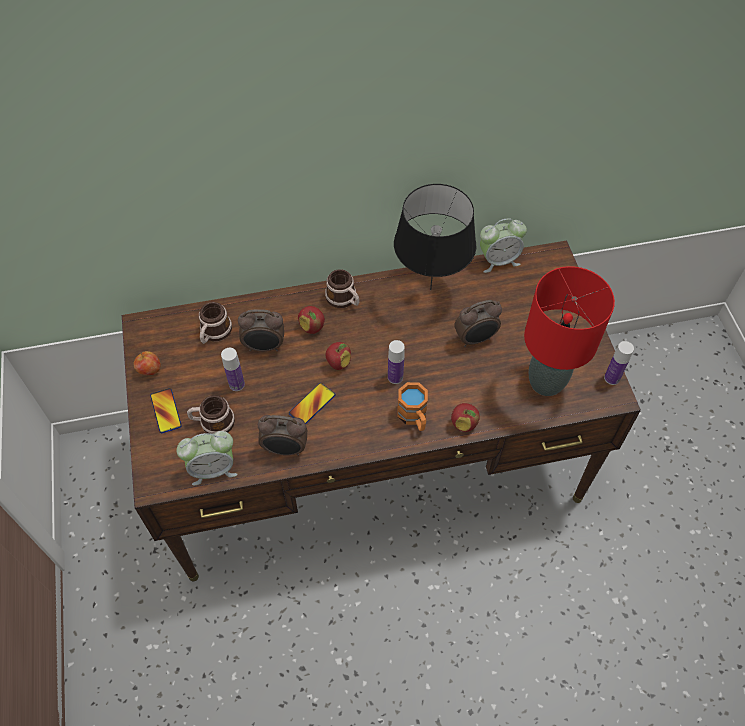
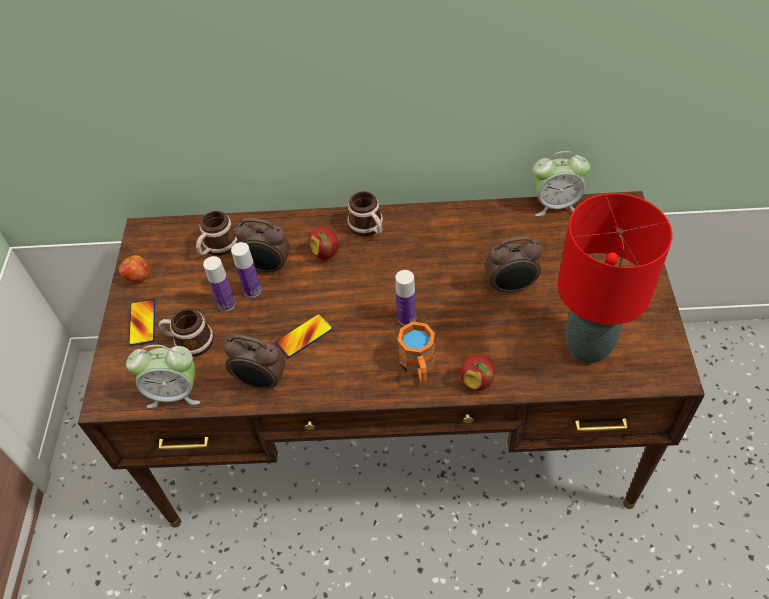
camera: 15 degrees right, 5 degrees down
apple [326,342,351,370] -> none
black table lamp [394,184,476,290] -> none
bottle [604,341,634,385] -> bottle moved to [231,242,261,298]

